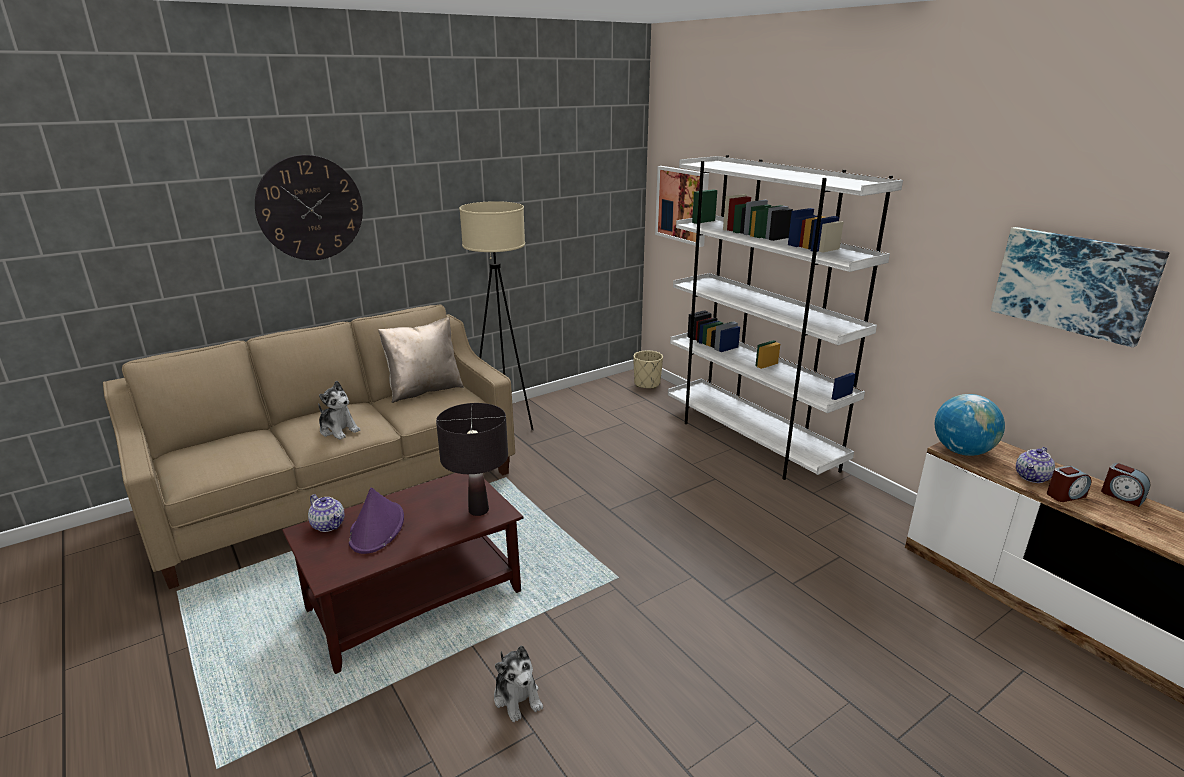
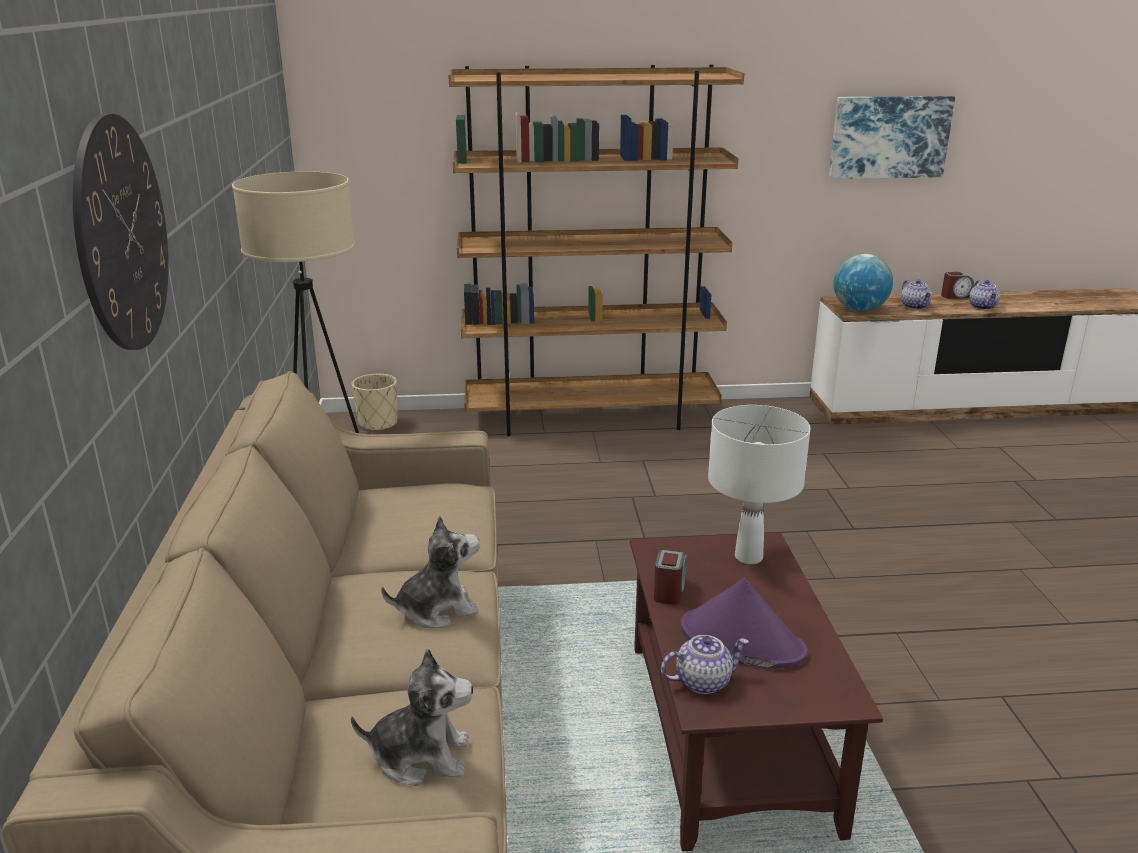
camera: 60 degrees left, 0 degrees up
beige pillow [378,317,464,403] -> none
black table lamp [436,403,508,516] -> white table lamp [708,405,811,564]
plush toy [494,645,543,722] -> plush toy moved to [351,648,473,786]
picture [655,166,709,247] -> none
white bookcase [668,155,903,480] -> brown bookcase [448,64,745,436]
alarm clock [1047,466,1091,502] -> alarm clock moved to [654,550,687,605]
none -> teapot [969,280,1000,310]

